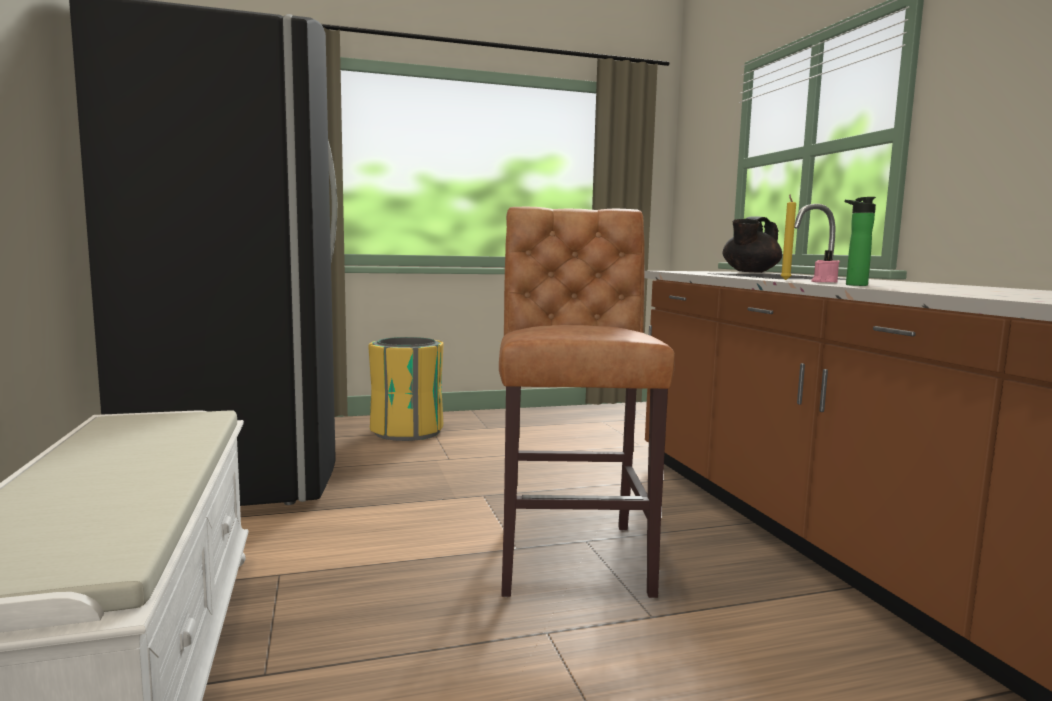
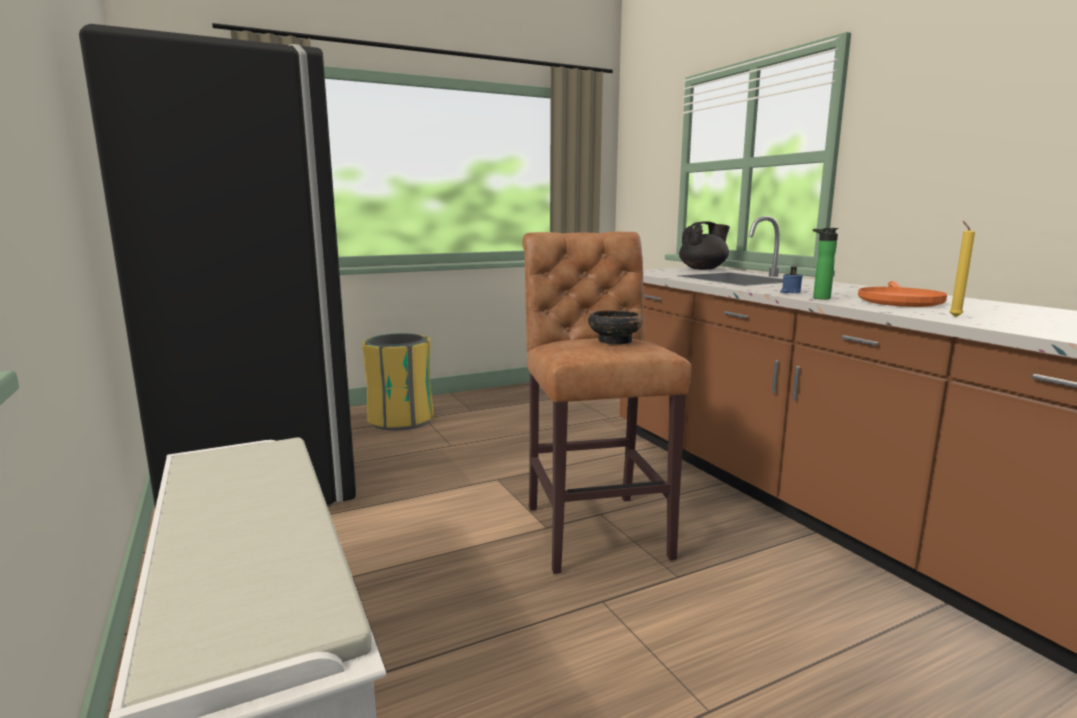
camera: 10 degrees left, 5 degrees up
black teapot [723,216,782,273] -> black teapot turned 150 degrees counterclockwise [679,221,730,270]
yellow candle [780,195,796,280] -> yellow candle moved to [949,221,975,317]
pink candle [811,250,840,282] -> blue candle [780,266,803,293]
none -> bowl [588,310,643,345]
none -> orange frying pan [858,281,947,307]

